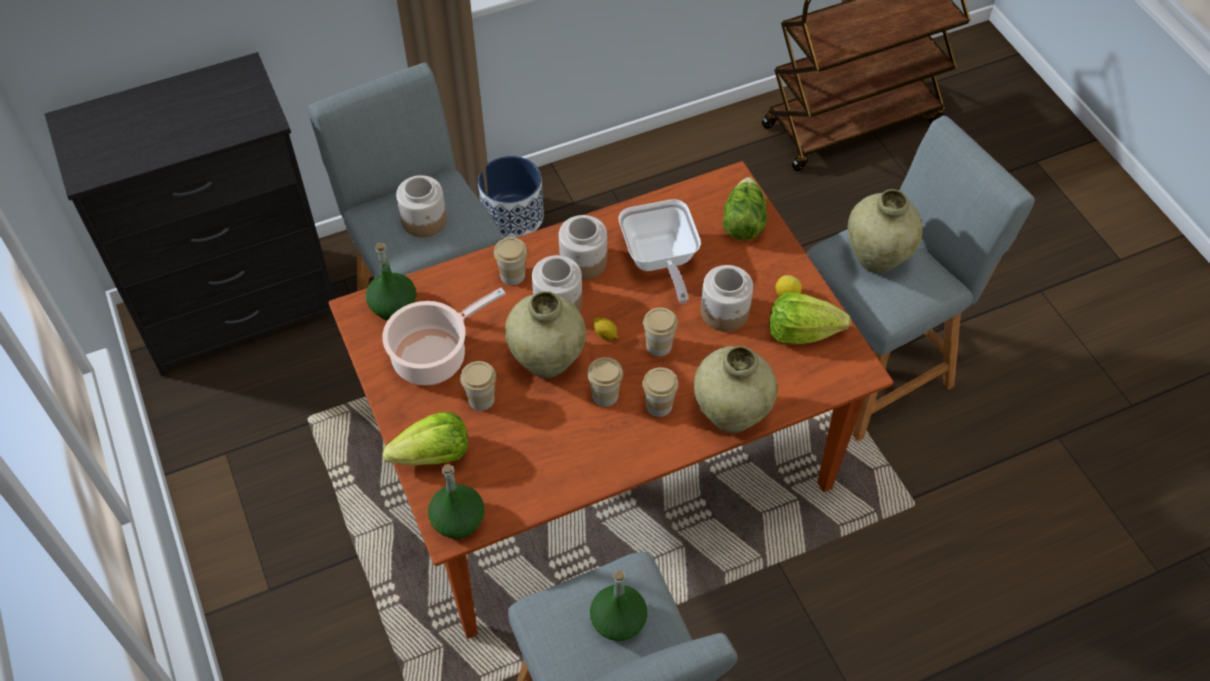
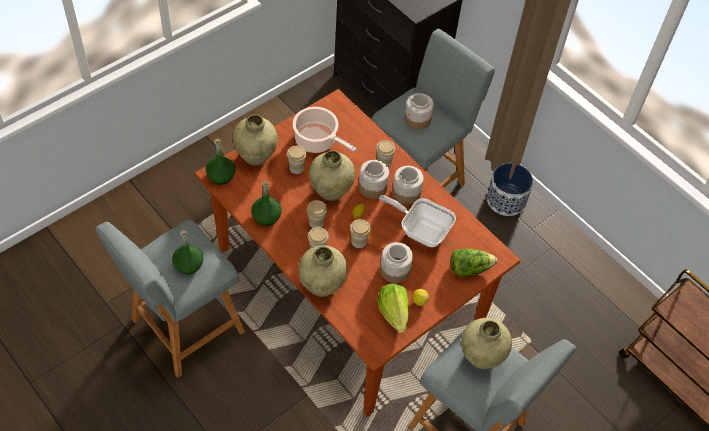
camera: 70 degrees right, 0 degrees up
green bottle [366,243,417,320] -> green bottle moved to [251,180,282,226]
lettuce [383,412,468,466] -> beige vase [232,115,278,166]
frying pan [618,199,701,304] -> frying pan turned 60 degrees clockwise [379,195,456,247]

